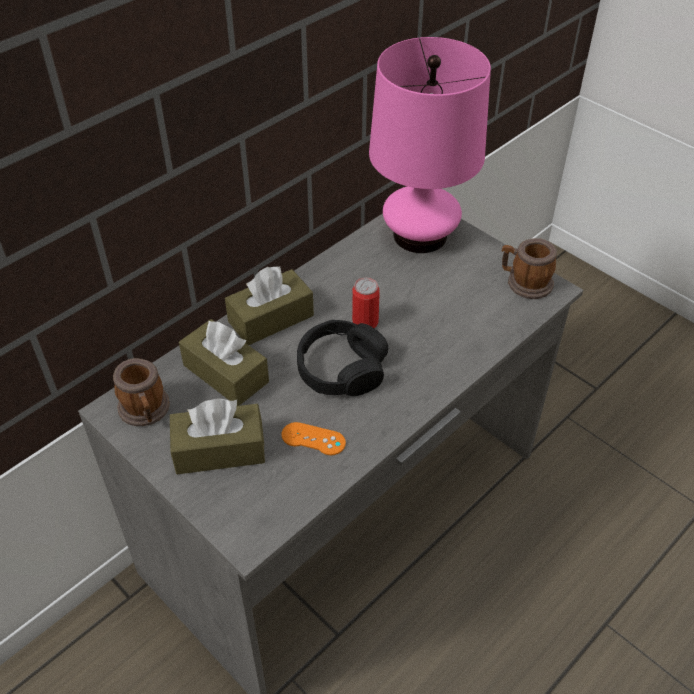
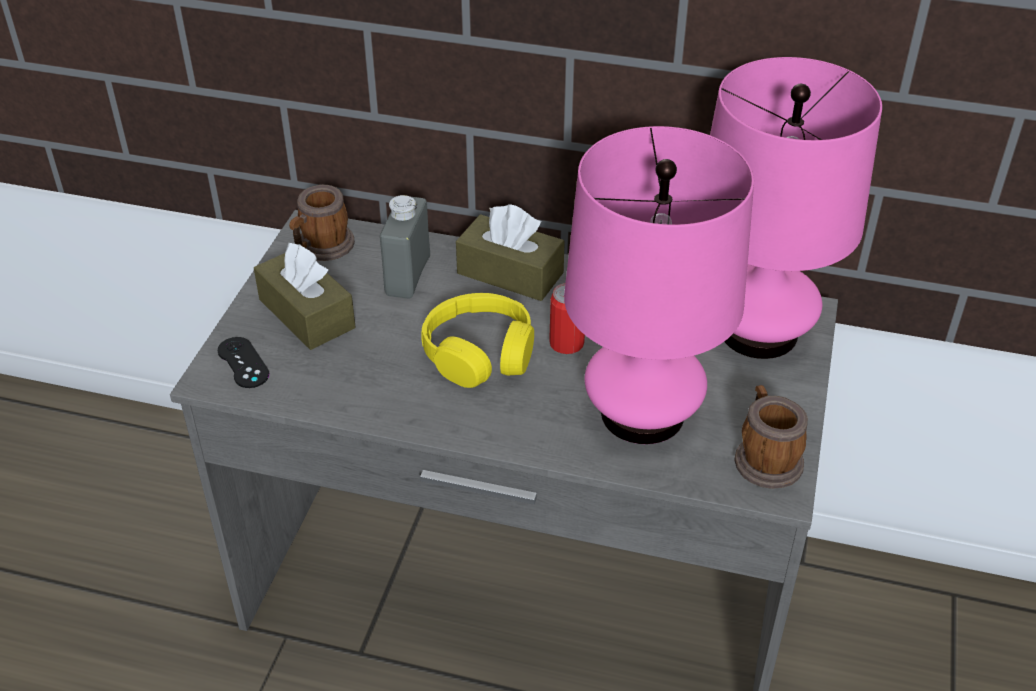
camera: 60 degrees right, 5 degrees down
brown tissue box [179,319,269,406] -> grey bottle [380,195,430,299]
orange game controller [282,422,346,455] -> none
black headphones [297,320,388,396] -> yellow headphones [421,293,534,388]
none -> black game controller [218,337,269,388]
none -> pink table lamp [564,126,754,444]

